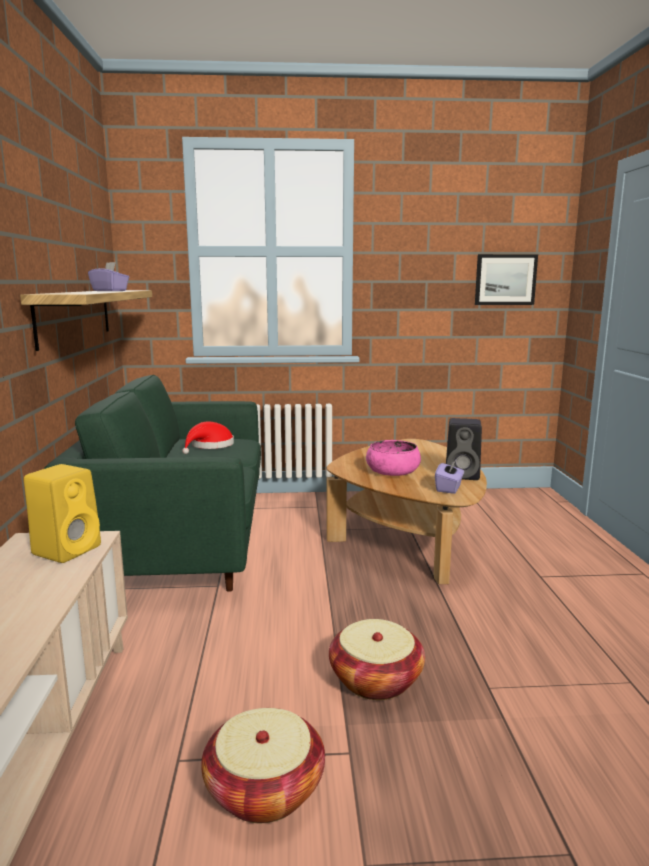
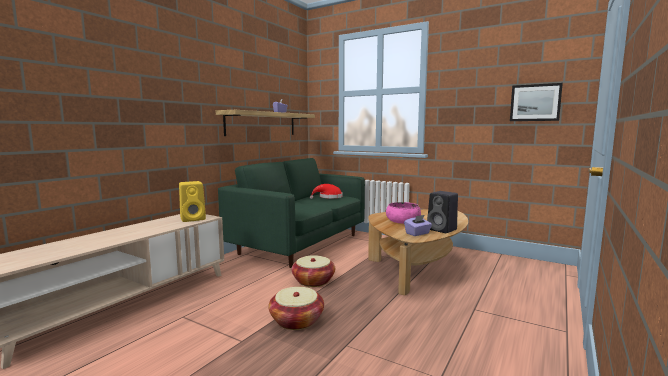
camera: 35 degrees right, 5 degrees down
basket [201,708,325,823] -> basket moved to [291,255,335,287]

